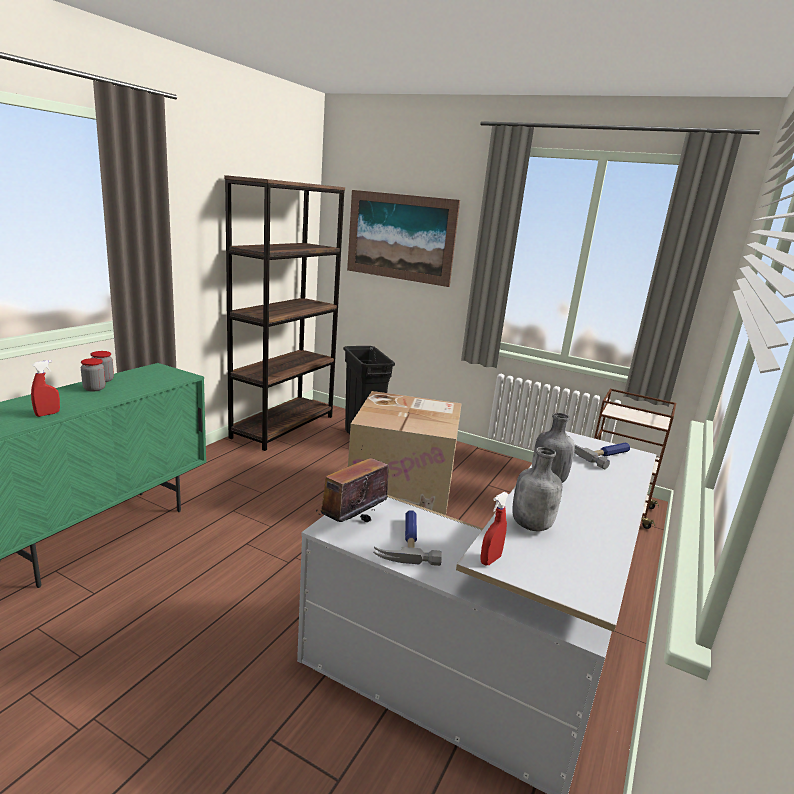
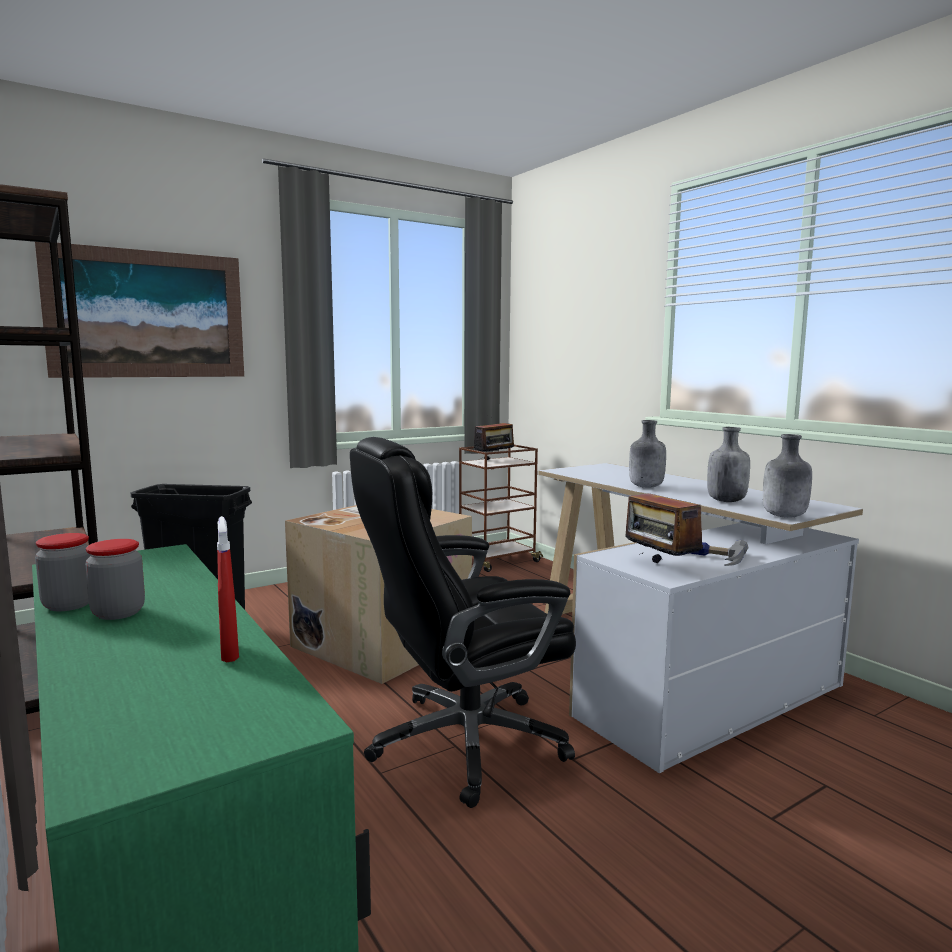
camera: 60 degrees left, 10 degrees down
red spray bottle [480,492,509,565] -> grey bottle [763,434,812,518]
hammer [574,442,630,469] -> none
none -> black office chair [350,437,576,808]
none -> radio [474,417,517,460]

